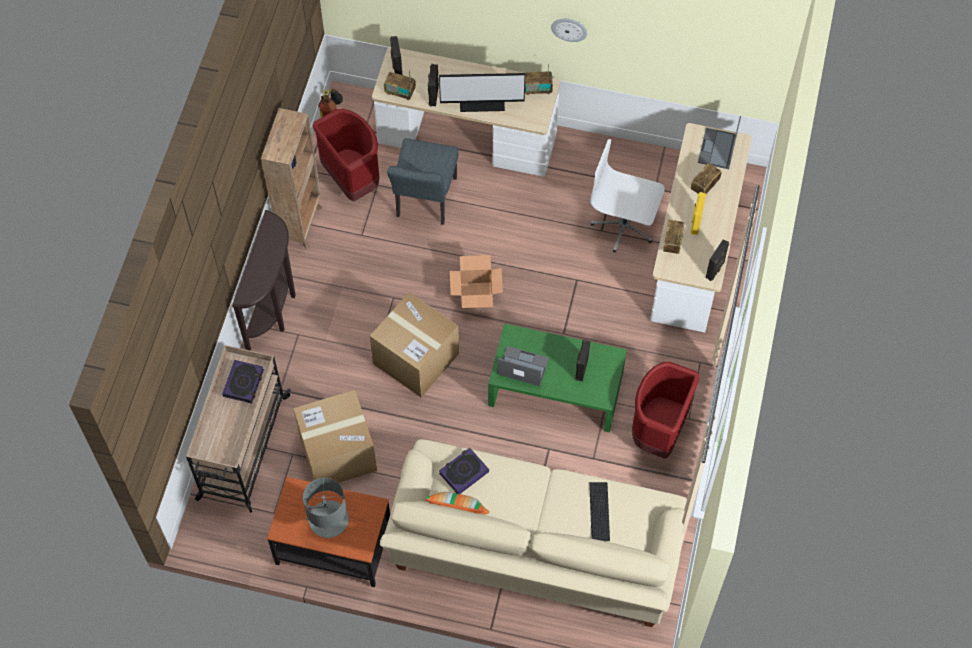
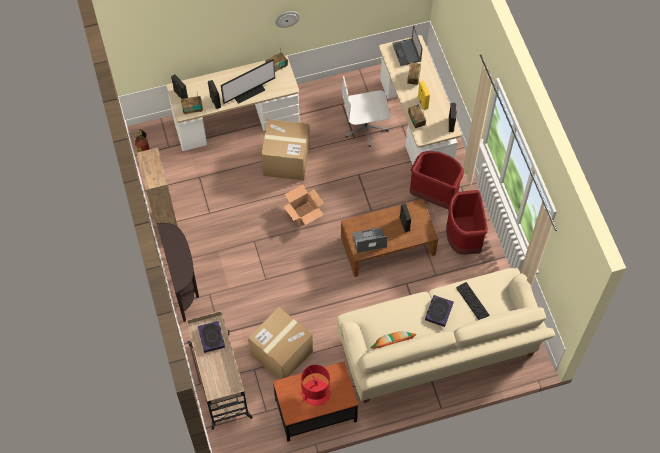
camera: 30 degrees left, 0 degrees up
grey table lamp [303,478,349,538] -> red table lamp [301,365,330,406]
red trash can [313,109,379,201] -> red trash can moved to [410,151,464,209]
cardboard box [370,292,459,397] -> cardboard box moved to [261,119,310,181]
grey chair [387,138,459,225] -> none
book [439,448,489,494] -> book moved to [425,295,454,327]
green coffee table [488,324,627,432] -> brown coffee table [341,199,438,277]

